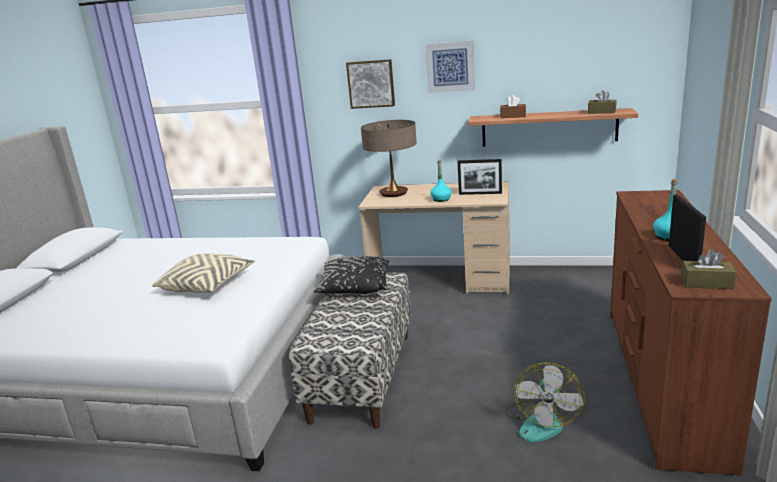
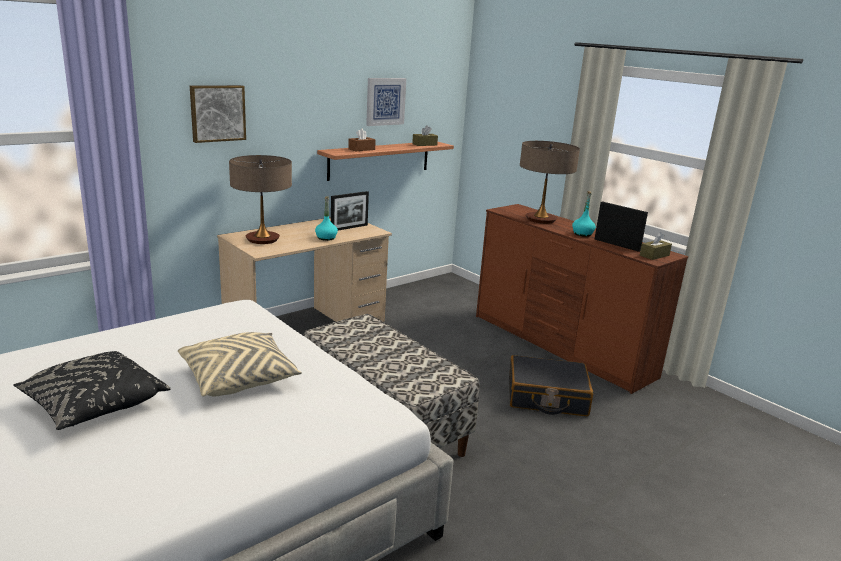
camera: 55 degrees left, 0 degrees up
black pillow [314,256,389,294] -> black pillow moved to [13,351,171,430]
picture [425,41,475,93] -> picture moved to [366,78,406,126]
fan [505,362,585,442] -> black suitcase [509,355,593,416]
none -> table lamp [520,141,580,224]

